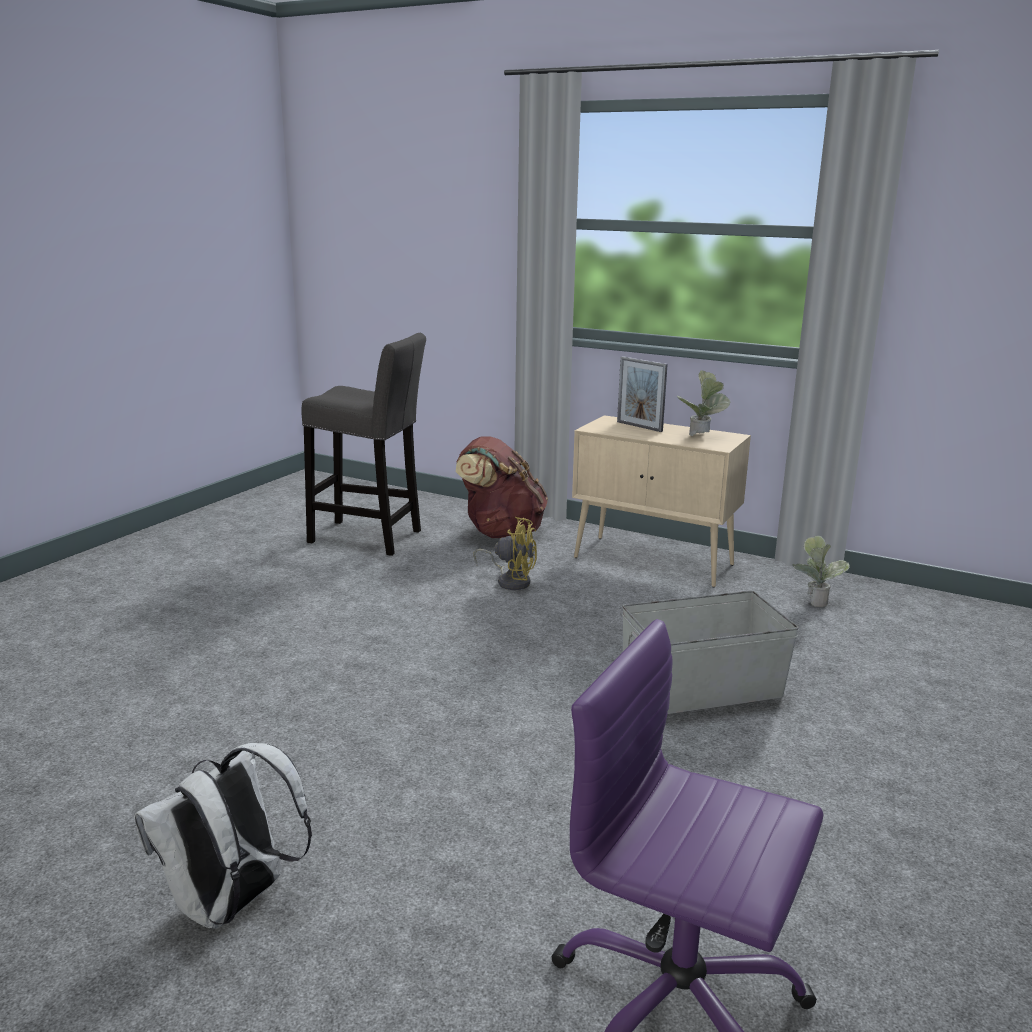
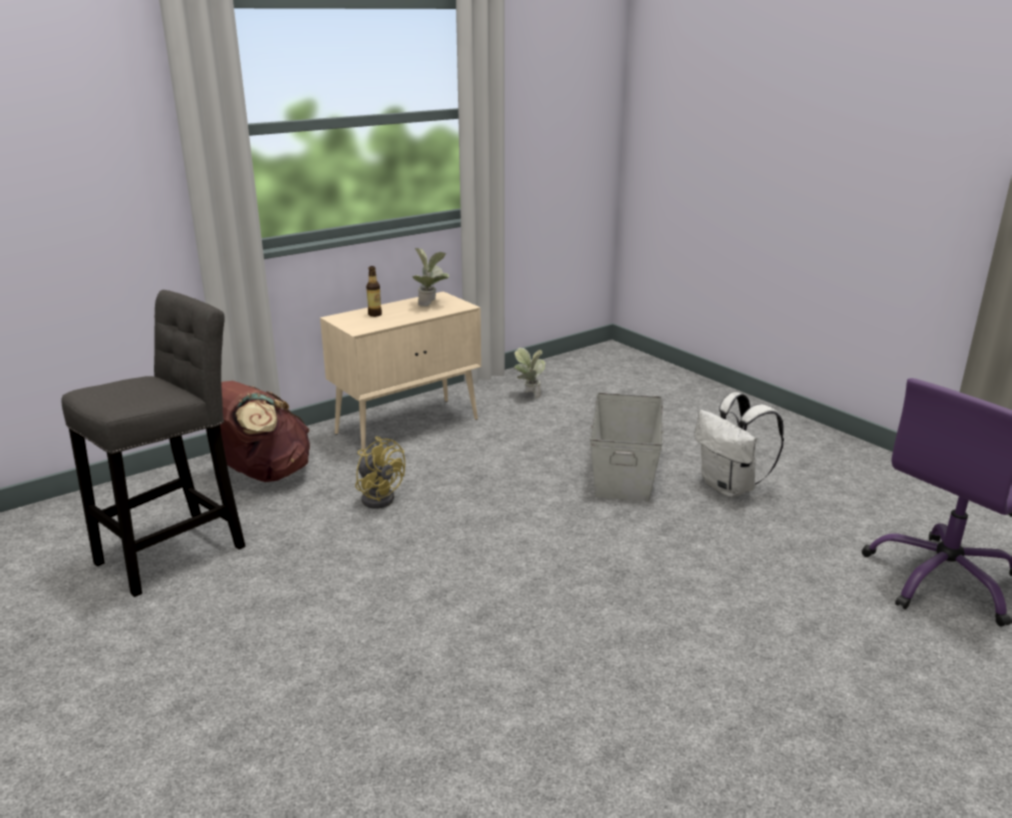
camera: 65 degrees left, 5 degrees up
white backpack [134,743,312,929] -> white backpack moved to [695,392,784,497]
yellow fan [473,517,537,590] -> yellow fan turned 90 degrees clockwise [355,436,405,509]
picture frame [617,356,668,432] -> bottle [366,266,382,317]

